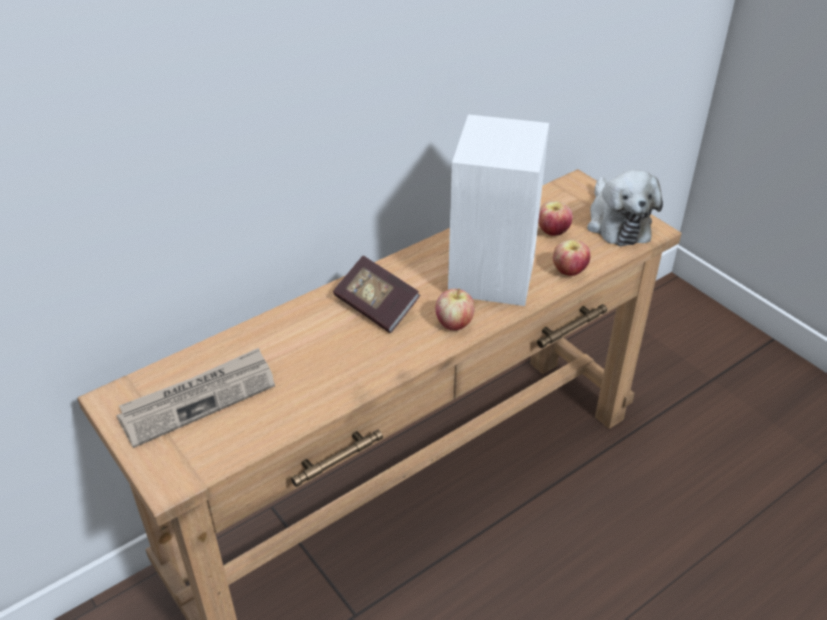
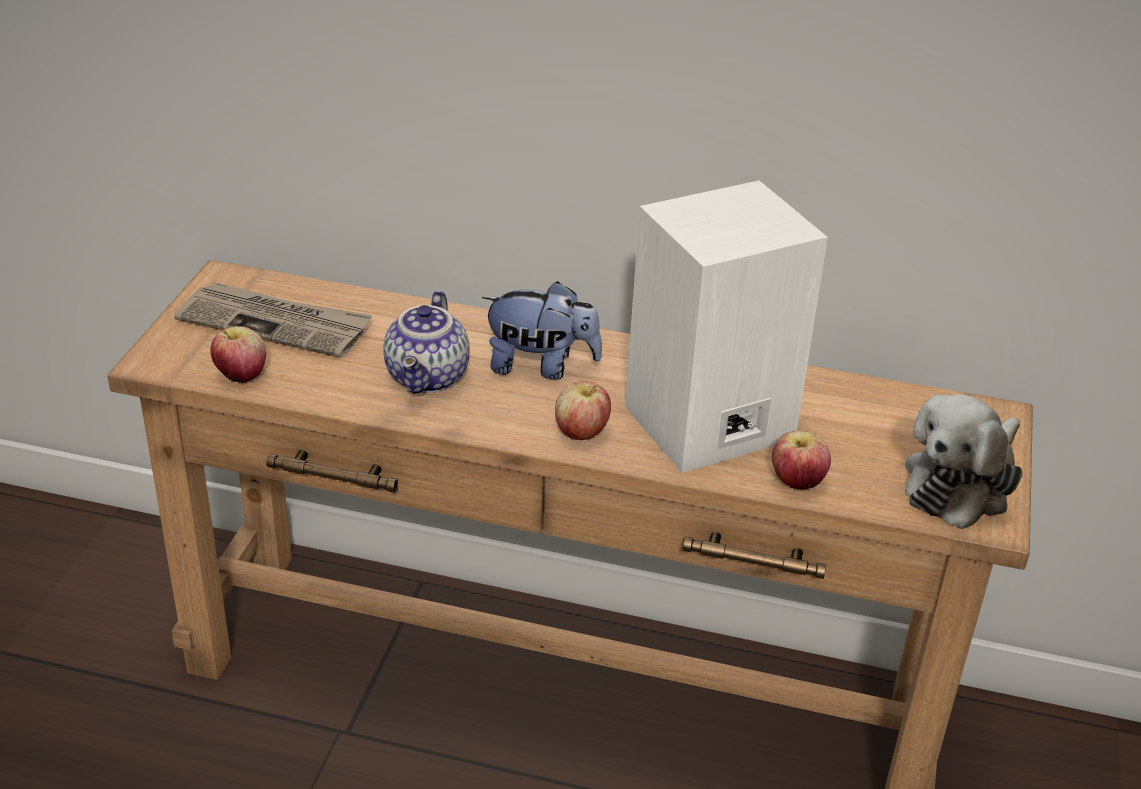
camera: 50 degrees right, 5 degrees down
book [333,256,420,333] -> plush toy [482,281,602,379]
apple [538,201,572,236] -> apple moved to [210,326,266,383]
none -> teapot [383,290,470,394]

